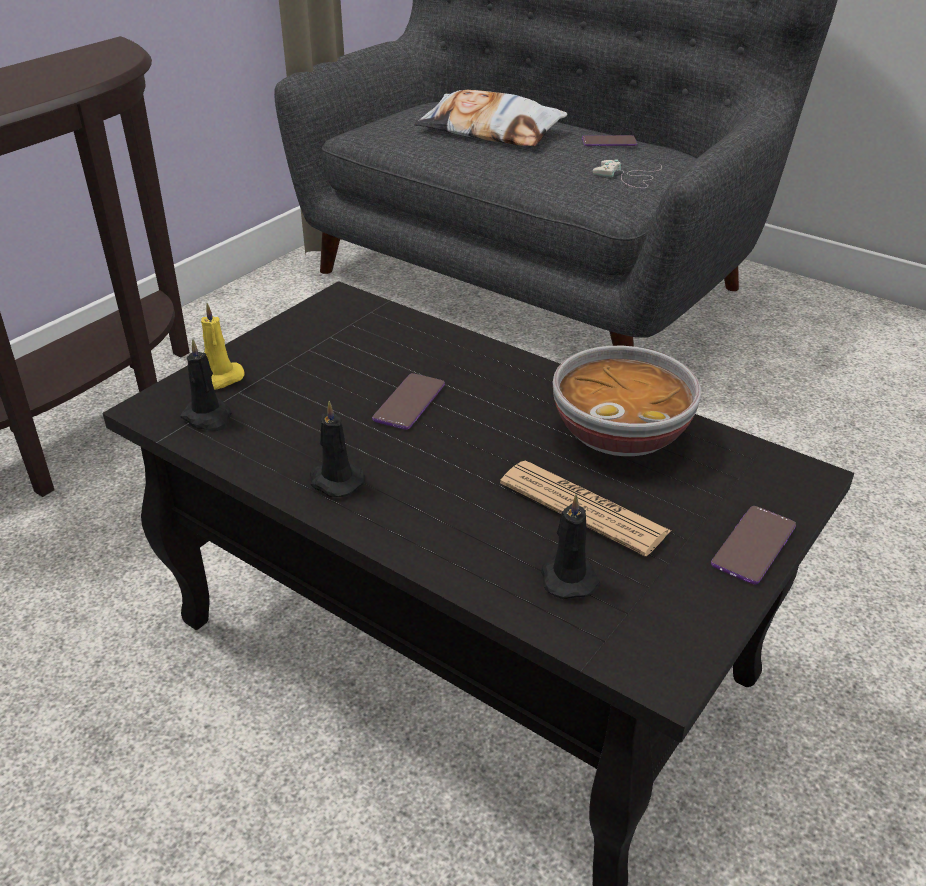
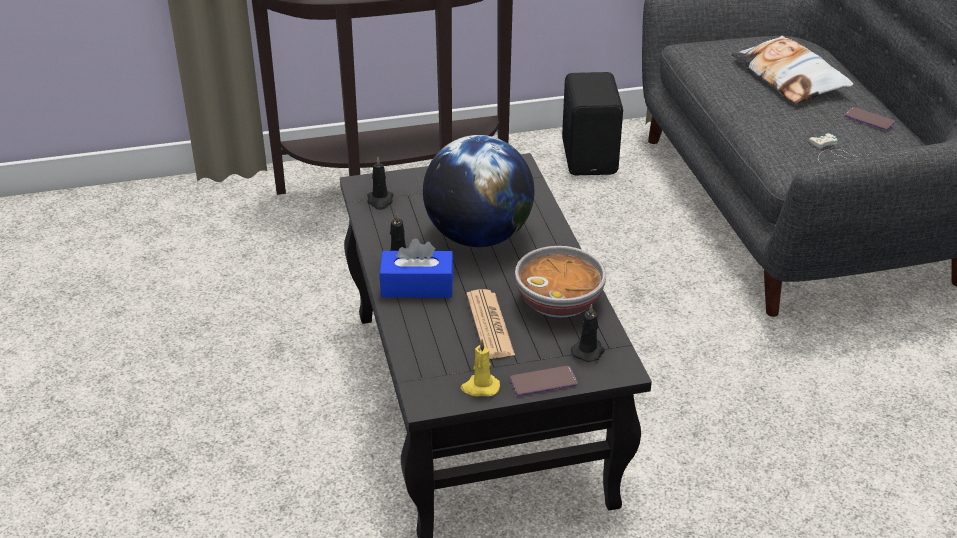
camera: 40 degrees right, 0 degrees up
yellow candle [201,303,244,390] -> yellow candle moved to [461,339,500,397]
phone [372,373,445,430] -> globe [423,135,534,247]
black candle [541,494,600,599] -> black candle moved to [571,304,605,362]
none -> blue tissue box [379,238,454,298]
none -> black speaker [562,72,623,175]

